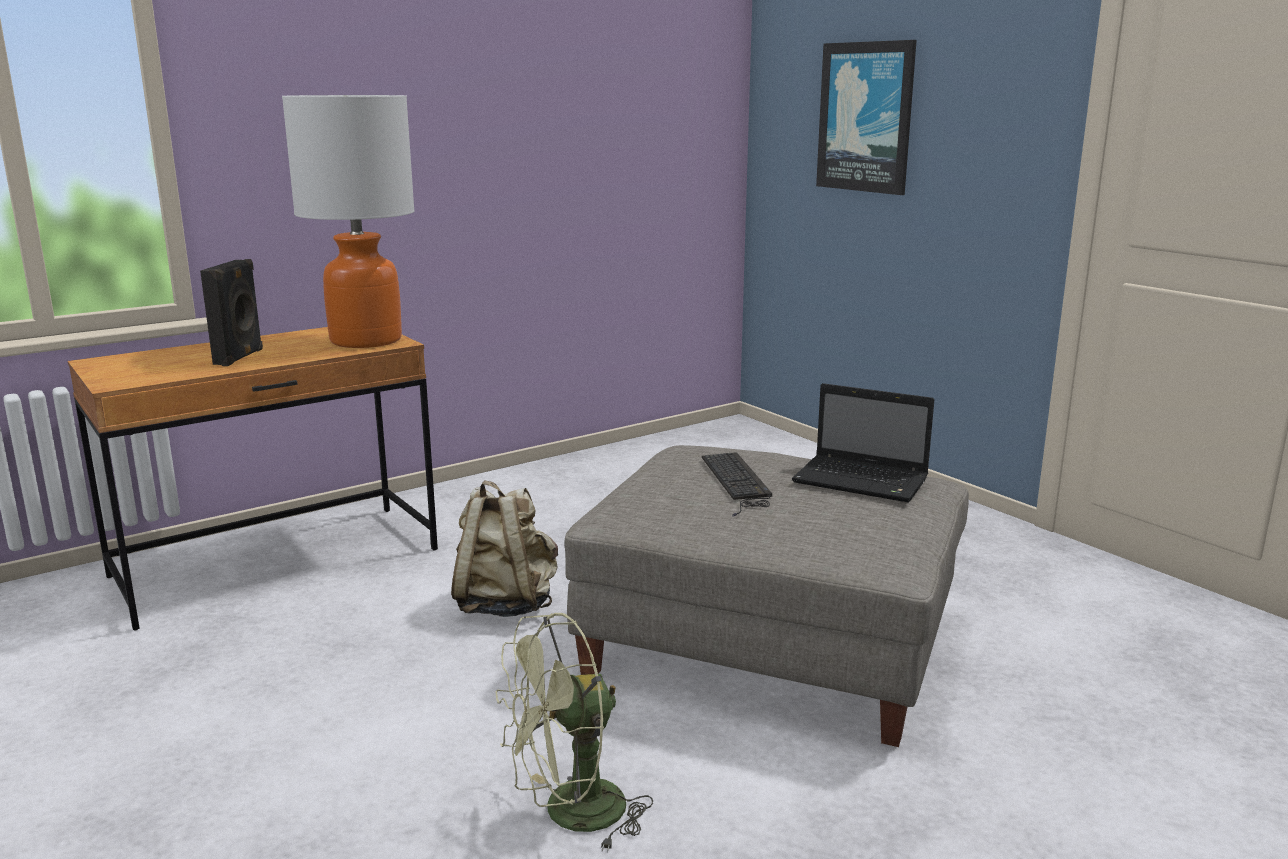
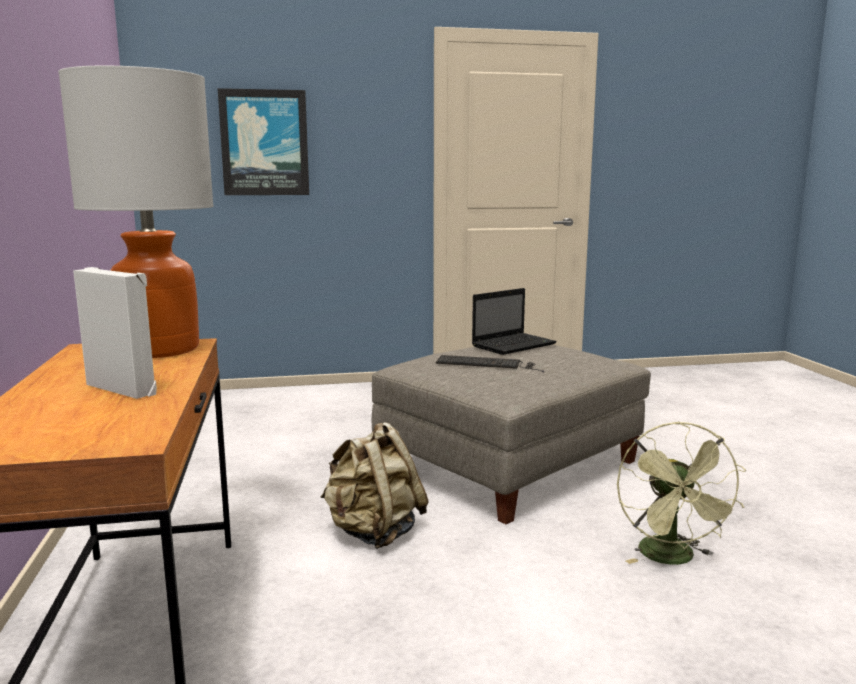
camera: 65 degrees left, 5 degrees down
black speaker [200,259,263,366] -> white speaker [73,267,157,399]

